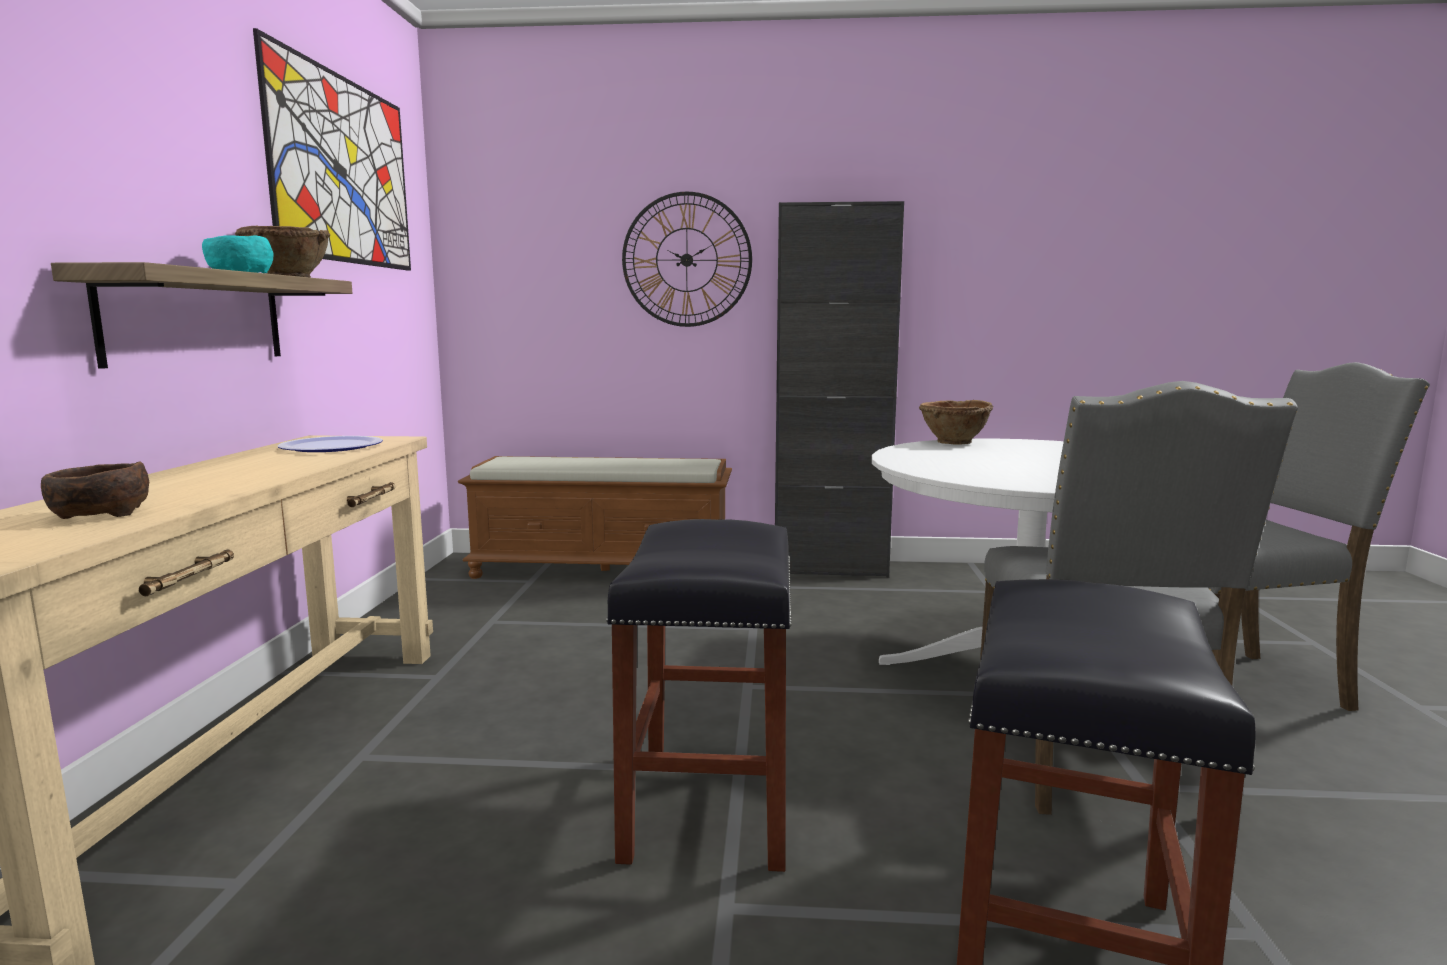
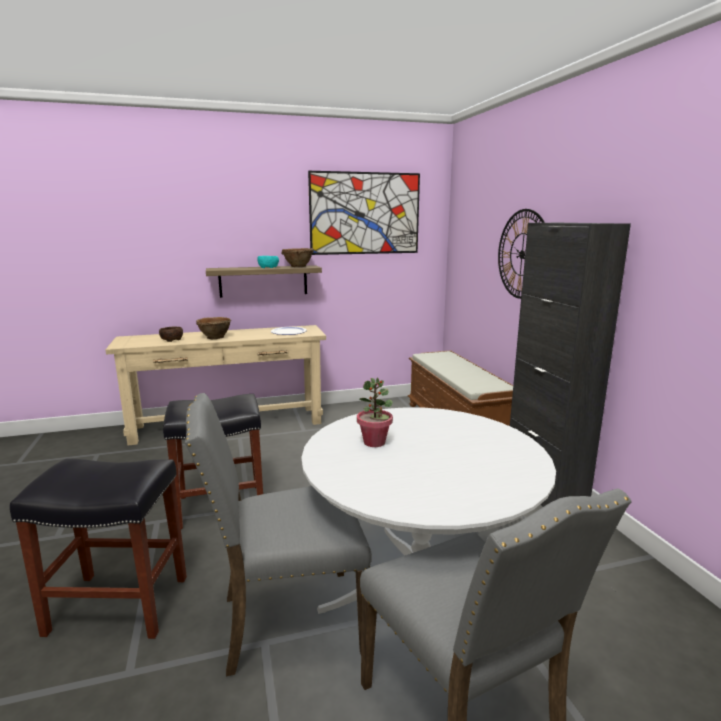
camera: 70 degrees right, 5 degrees up
brown bowl [919,400,993,444] -> brown bowl moved to [196,317,231,339]
none -> potted plant [357,378,393,447]

